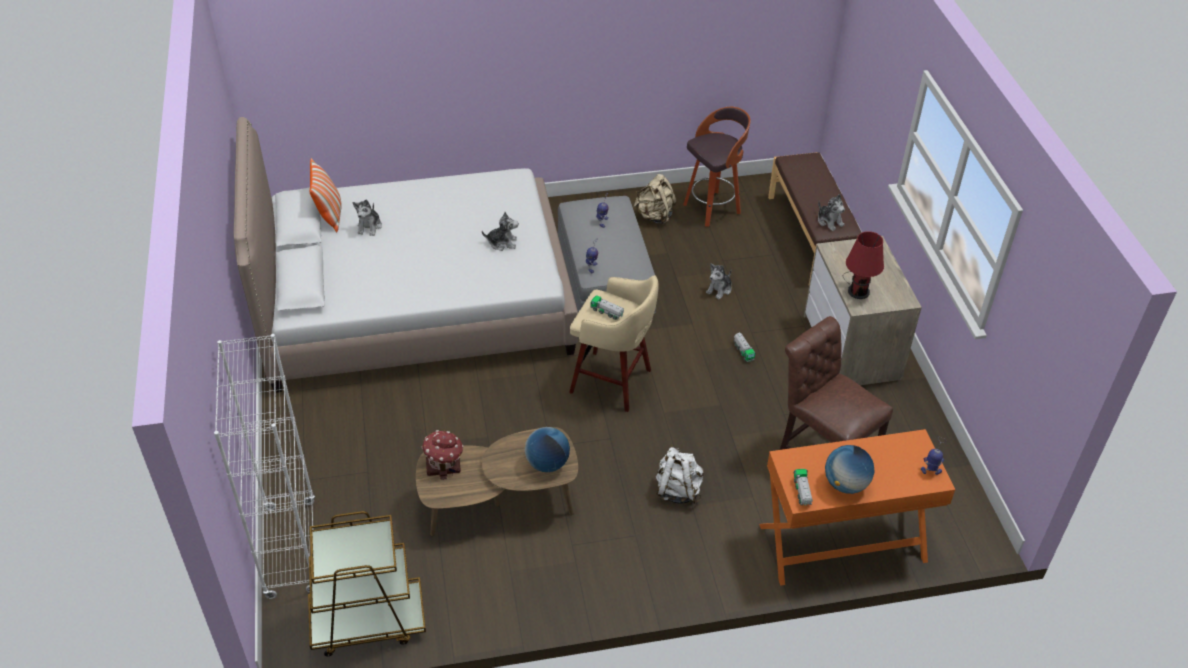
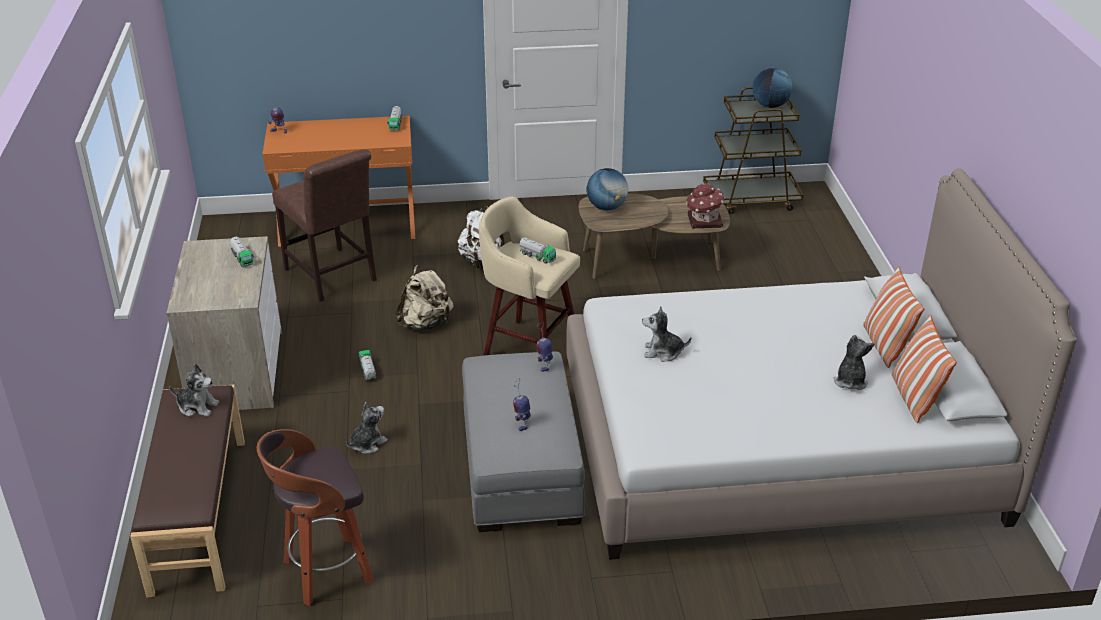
camera: 175 degrees left, 10 degrees down
white bookcase [214,334,315,599] -> none
beige backpack [634,174,677,225] -> beige backpack moved to [396,265,454,331]
plush toy [818,194,845,231] -> plush toy turned 135 degrees clockwise [169,364,219,417]
globe [825,445,875,494] -> globe moved to [753,68,792,108]
red table lamp [843,231,884,299] -> toy truck [230,236,254,267]
none -> pillow [863,266,924,368]

